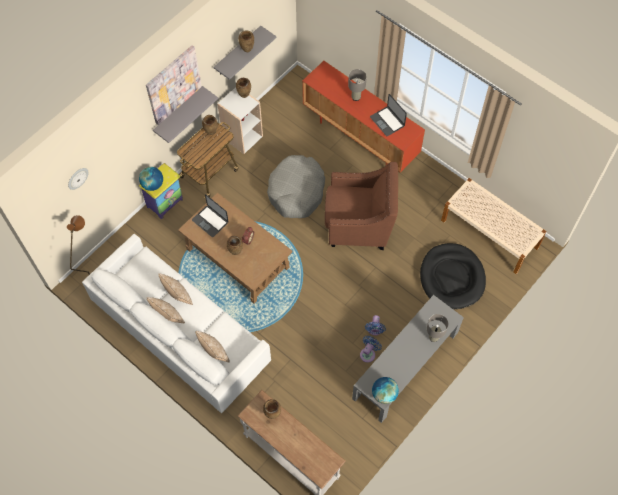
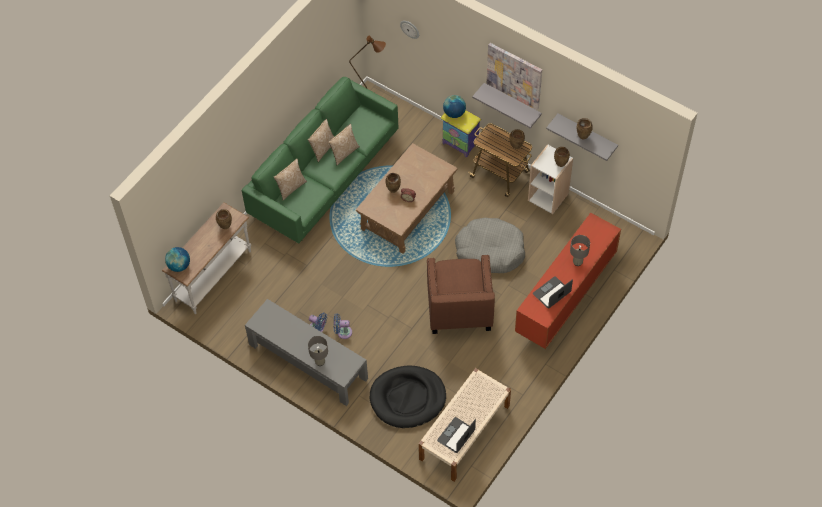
camera: 85 degrees right, 5 degrees down
white sofa [82,234,271,413] -> green sofa [242,77,398,243]
laptop [192,194,229,237] -> laptop moved to [437,417,476,453]
globe [372,377,399,404] -> globe moved to [165,247,190,272]

